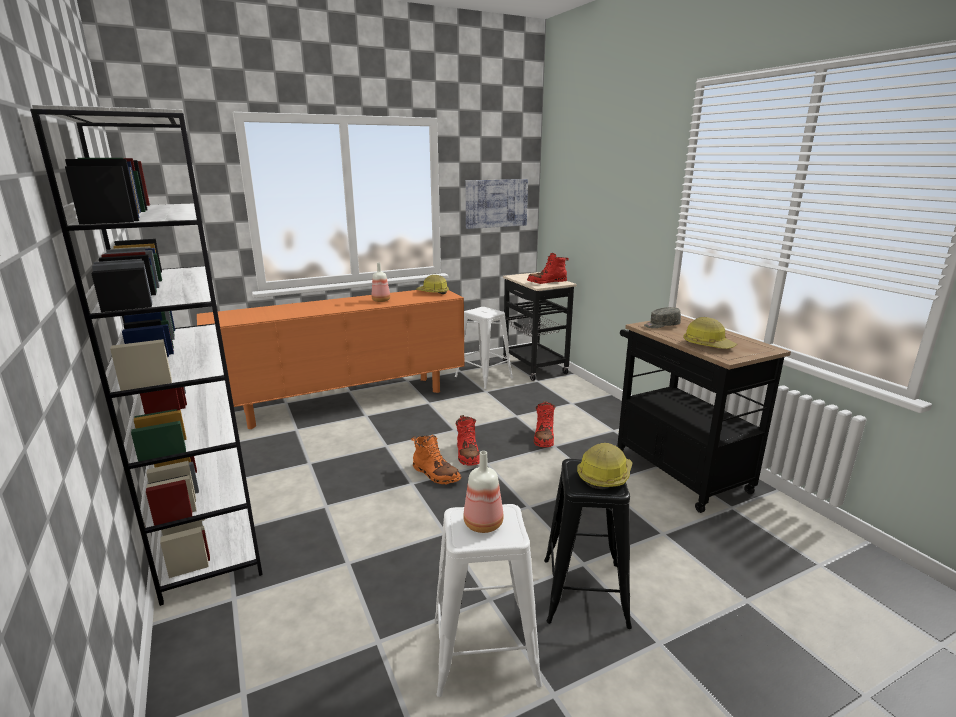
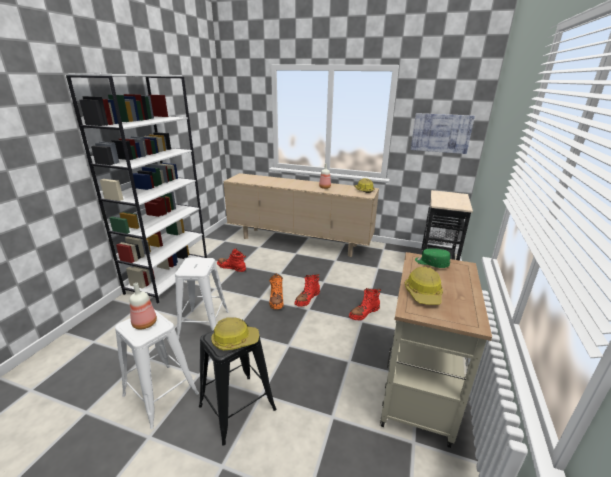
camera: 45 degrees right, 5 degrees up
orange cabinet [197,290,464,429] -> beige cabinet [224,173,379,257]
white stool [455,307,513,389] -> white stool moved to [175,257,229,339]
red boot [527,253,569,284] -> red boot moved to [217,249,246,272]
black cart [617,316,791,513] -> beige cart [380,252,492,448]
grey cap [644,307,681,328] -> green cap [415,248,450,268]

